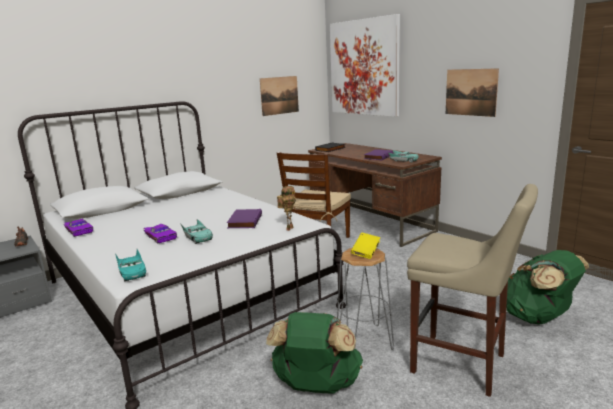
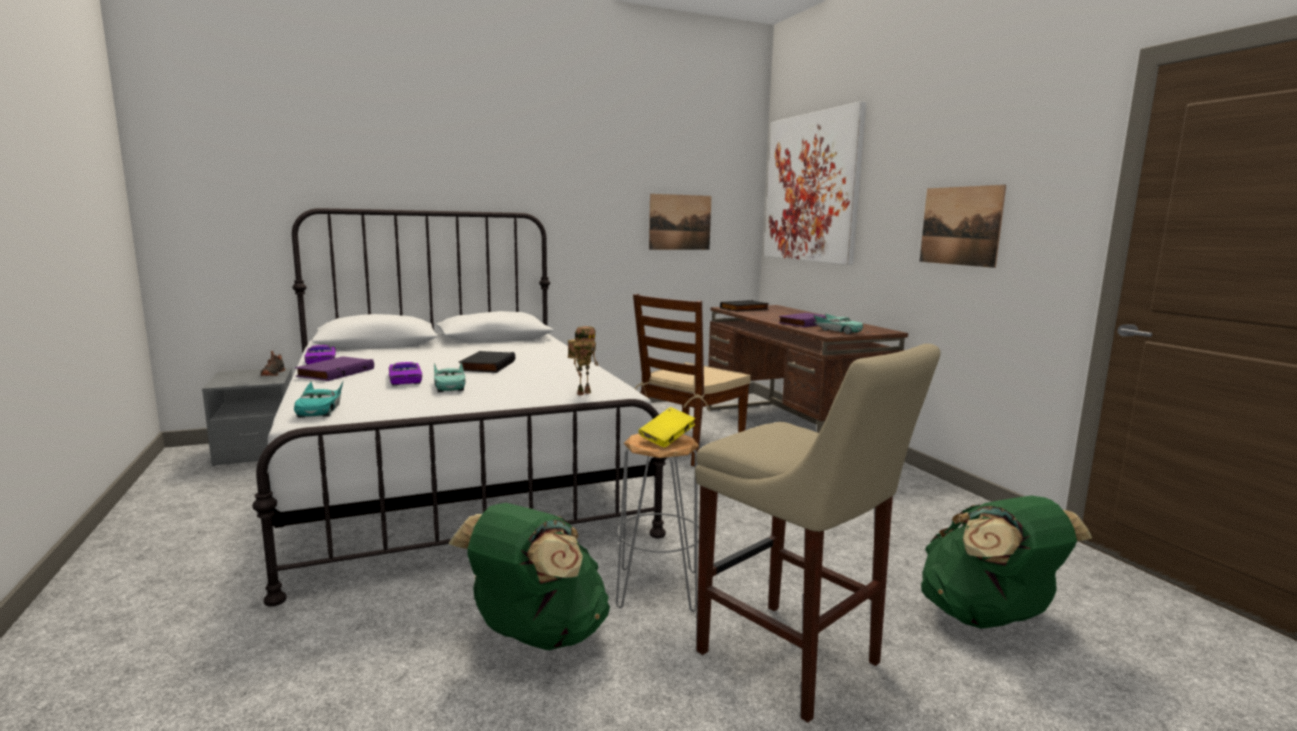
camera: 15 degrees right, 5 degrees down
purple book [227,209,262,228] -> purple book moved to [295,356,374,381]
none -> black book [459,351,515,373]

